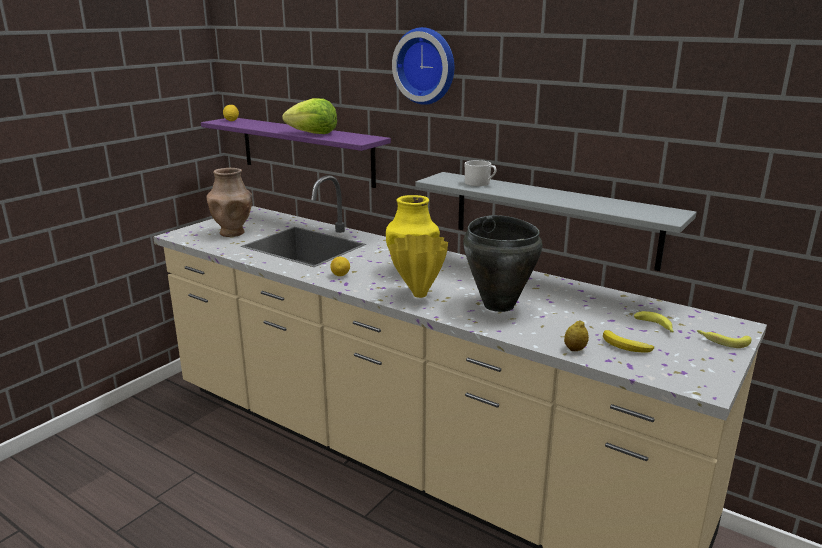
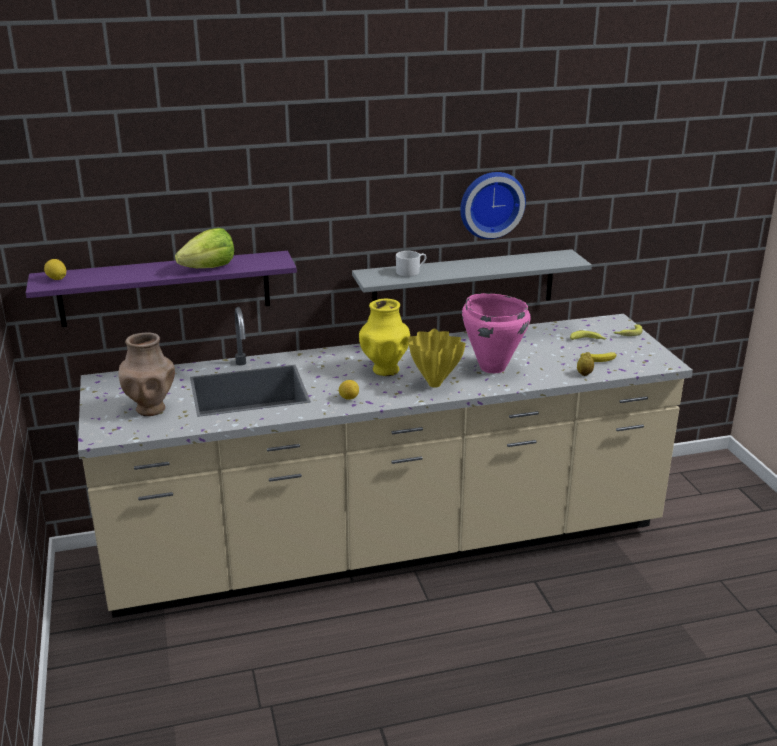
camera: 50 degrees left, 5 degrees up
wall clock [392,27,454,105] -> wall clock moved to [460,172,526,239]
black cooking pot [463,215,542,312] -> pink cooking pot [462,293,531,373]

